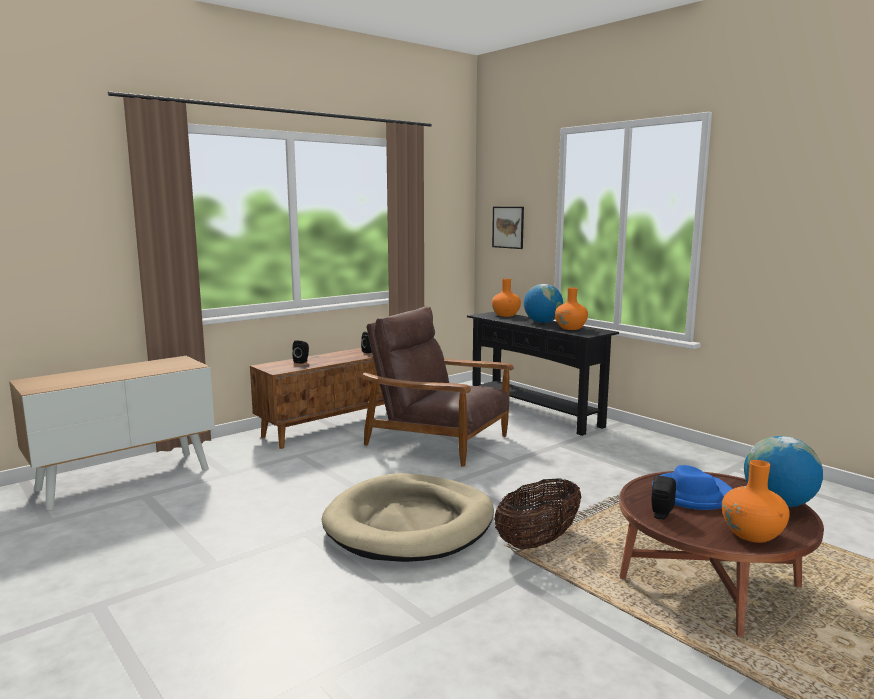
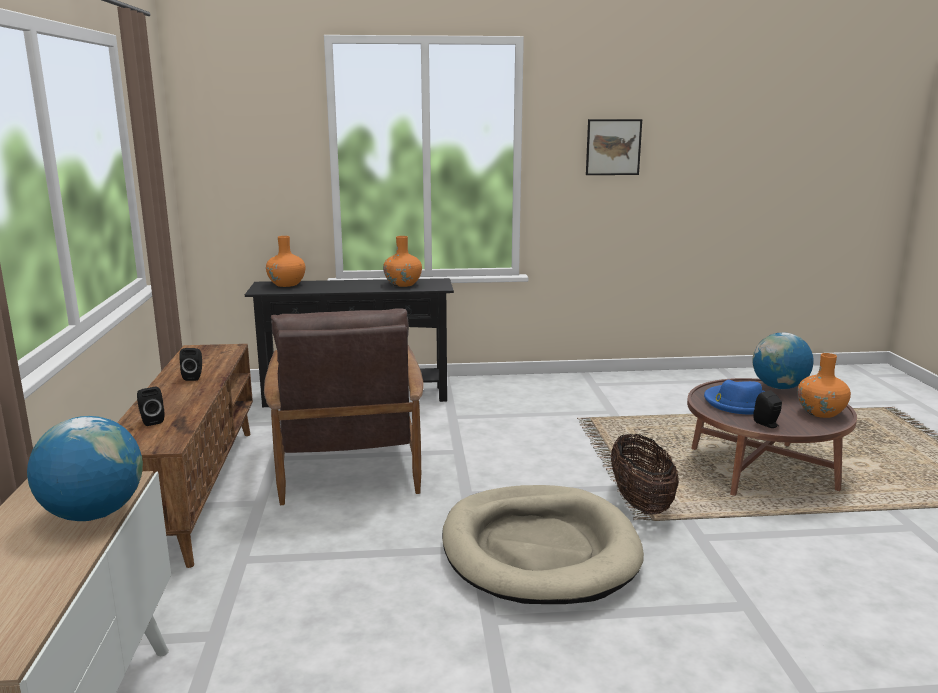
camera: 55 degrees left, 5 degrees up
brown armchair [363,306,514,467] -> brown armchair turned 75 degrees counterclockwise [264,308,424,505]
picture [492,207,524,249] -> picture moved to [586,119,642,175]
globe [524,284,563,323] -> globe moved to [27,416,143,521]

